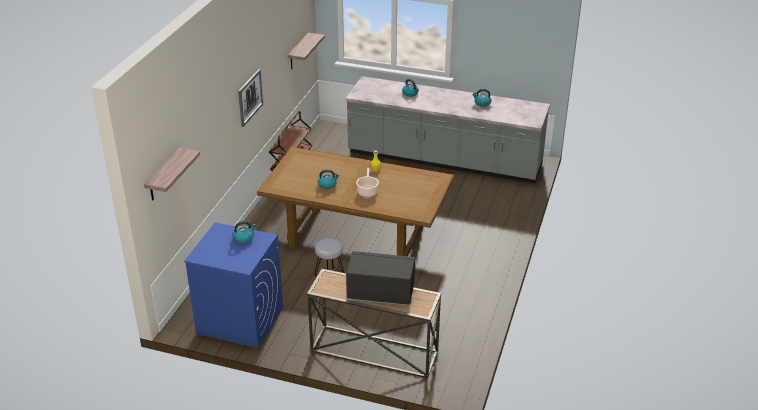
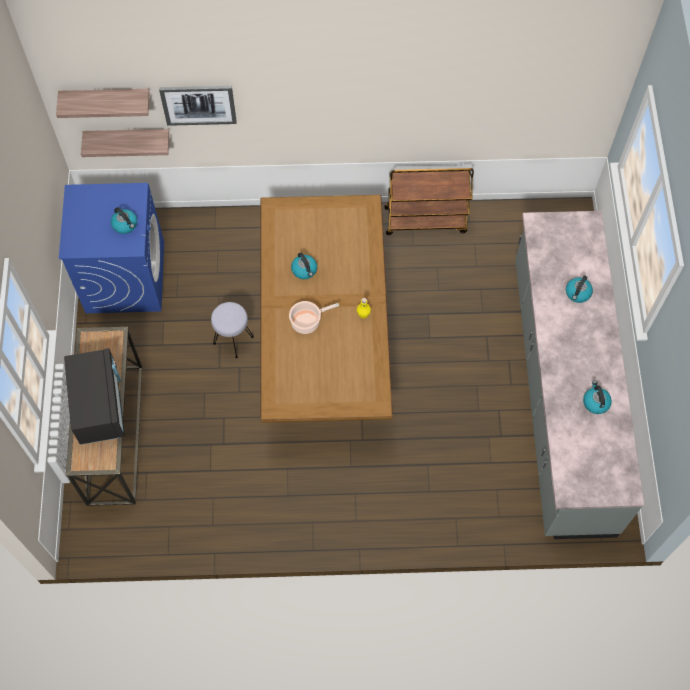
camera: 70 degrees right, 30 degrees up
picture [238,69,263,127] -> picture moved to [159,86,237,126]
shelf [288,33,325,69] -> shelf moved to [81,129,169,157]

